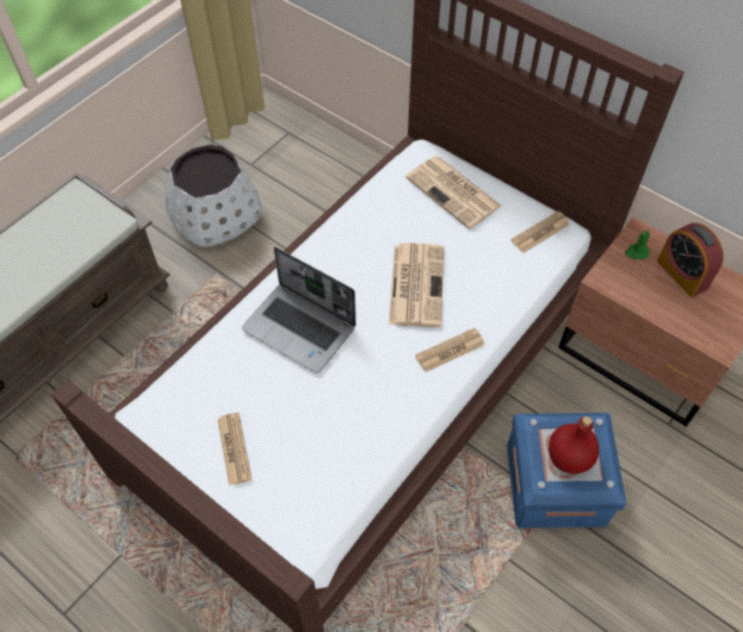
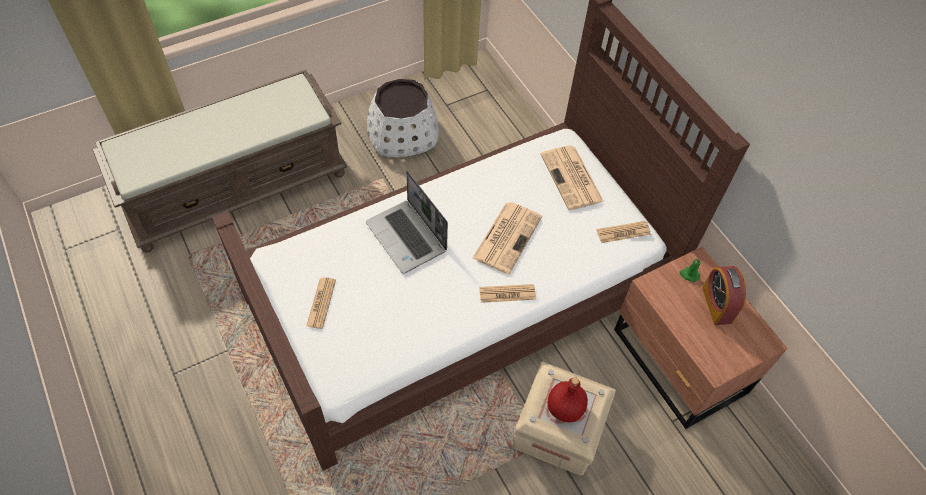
camera: 20 degrees right, 0 degrees up
blue storage box [507,413,627,528] -> beige storage box [513,362,616,476]

